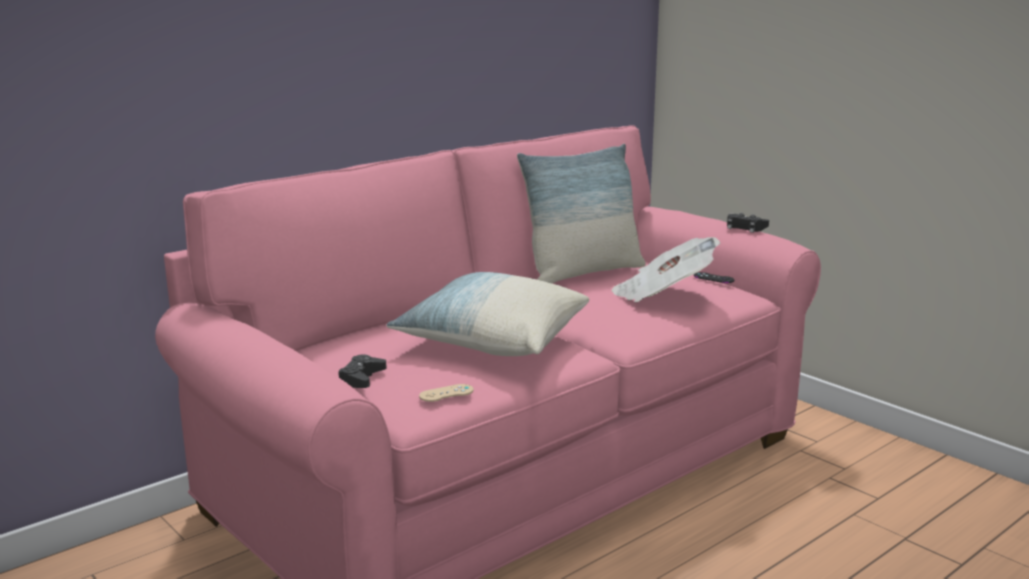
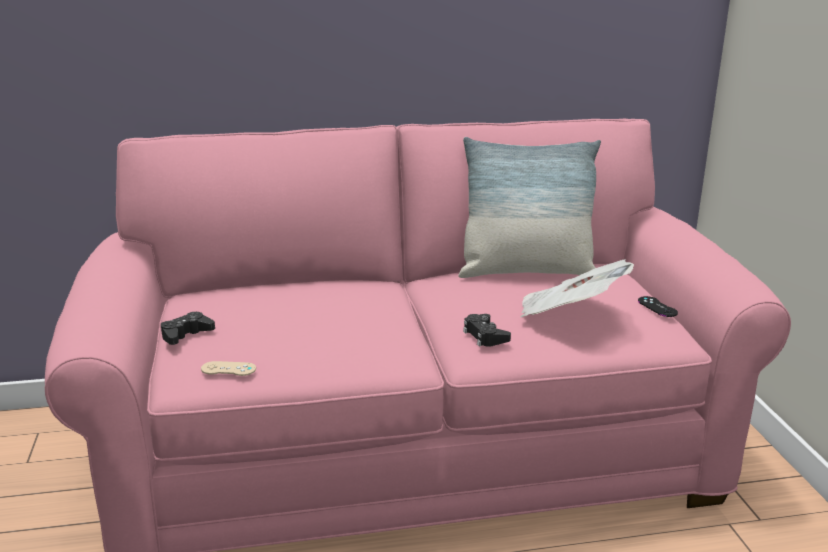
camera: 30 degrees right, 5 degrees up
pillow [386,272,589,356] -> none
black game controller [727,213,769,233] -> black game controller moved to [463,314,511,347]

